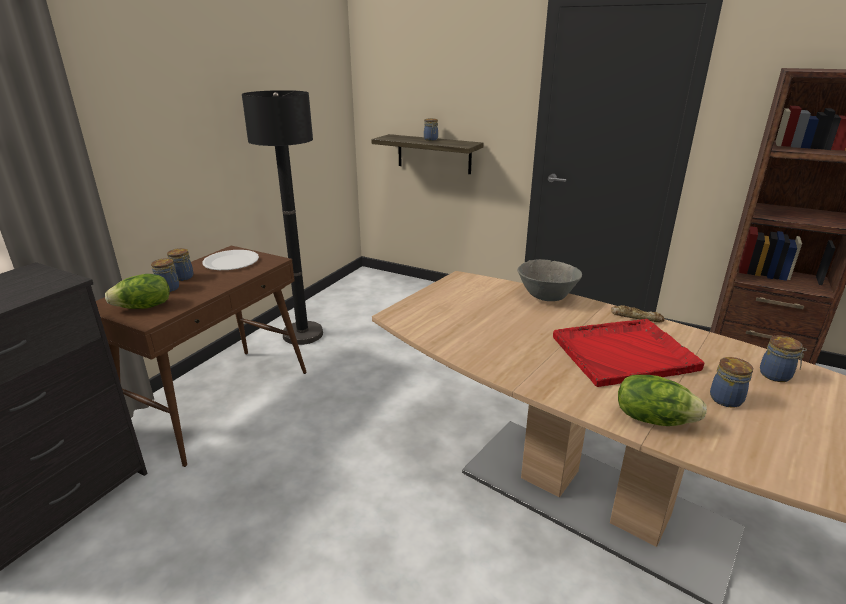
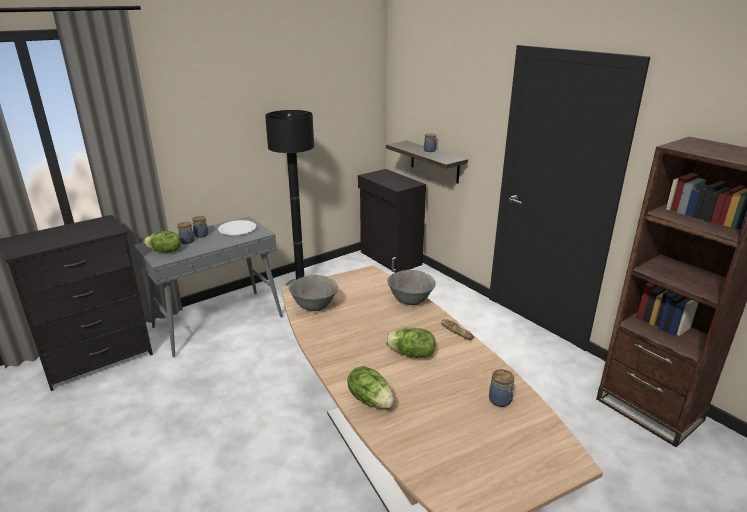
camera: 25 degrees right, 0 degrees up
brown console table [96,246,307,467] -> grey console table [134,216,283,357]
red tray [553,319,704,387] -> lettuce [385,327,436,358]
jar [710,357,753,408] -> none
none -> grey bowl [289,275,338,311]
none -> black cabinet [358,169,426,273]

